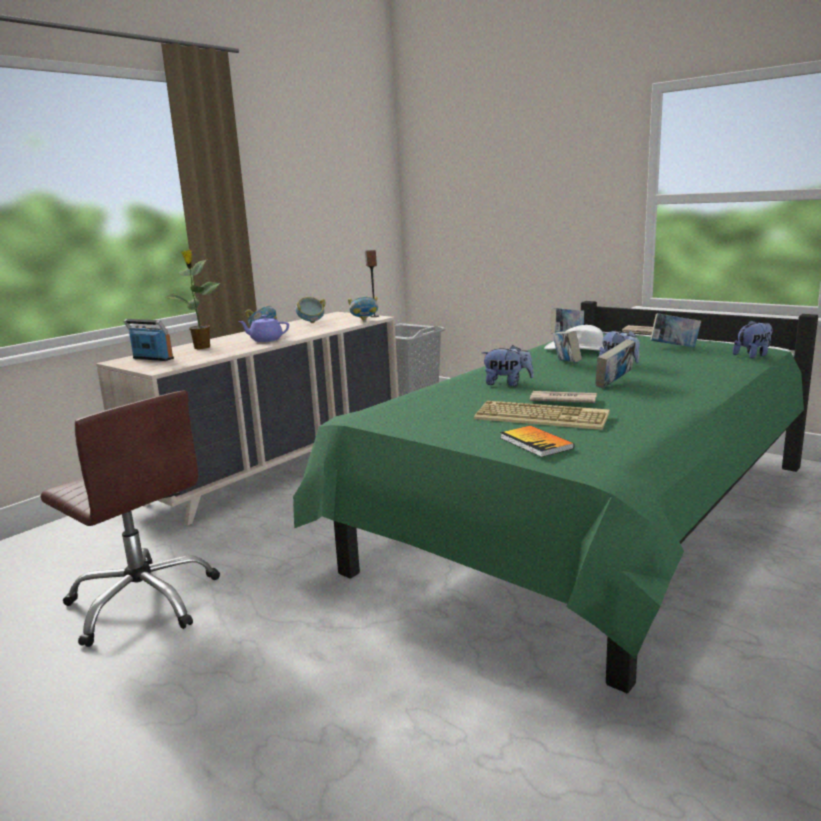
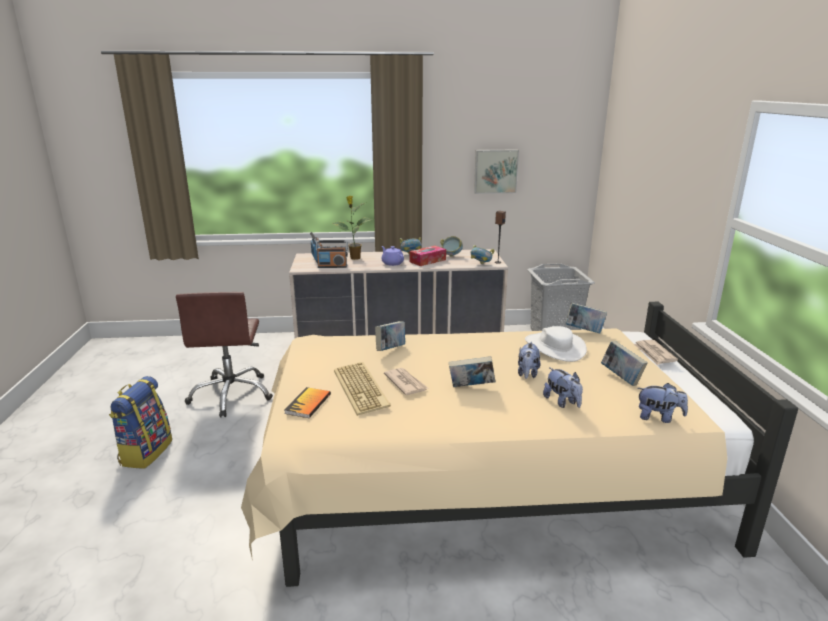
camera: 45 degrees right, 5 degrees up
green bed [293,301,818,693] -> beige bed [241,302,798,587]
plush toy [482,345,534,386] -> plush toy moved to [543,368,583,408]
book [552,331,582,362] -> book moved to [375,321,405,351]
none -> backpack [109,376,172,469]
none -> radio [316,240,348,268]
none -> tissue box [409,246,446,266]
none -> picture [474,150,519,194]

